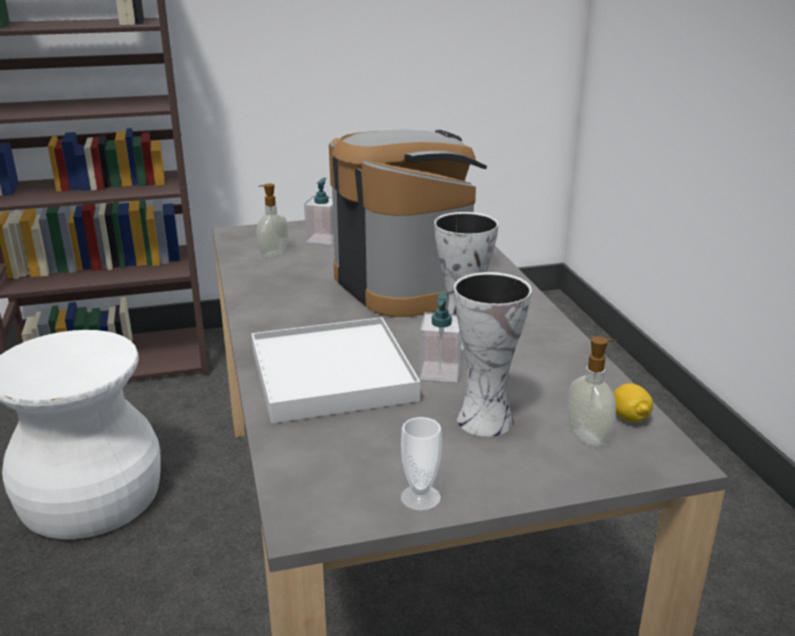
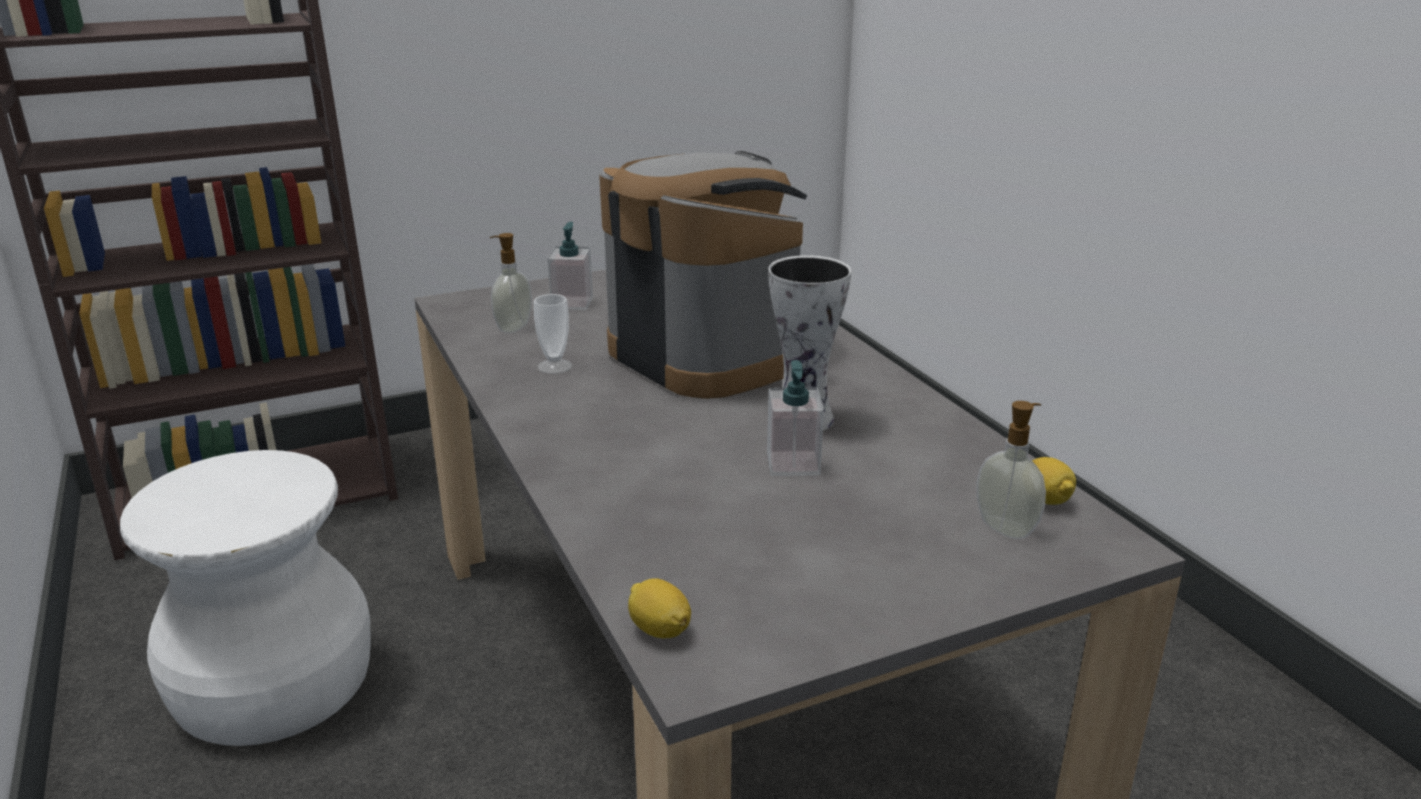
camera: 10 degrees left, 0 degrees up
white tray [251,317,420,424] -> none
cup [400,417,442,511] -> cup moved to [534,294,572,374]
vase [454,272,532,437] -> none
none -> lemon [628,578,691,638]

